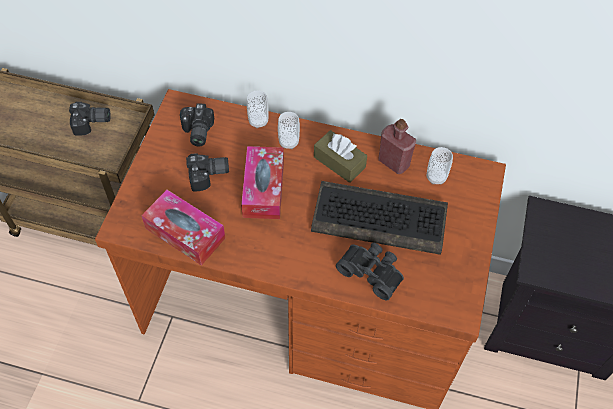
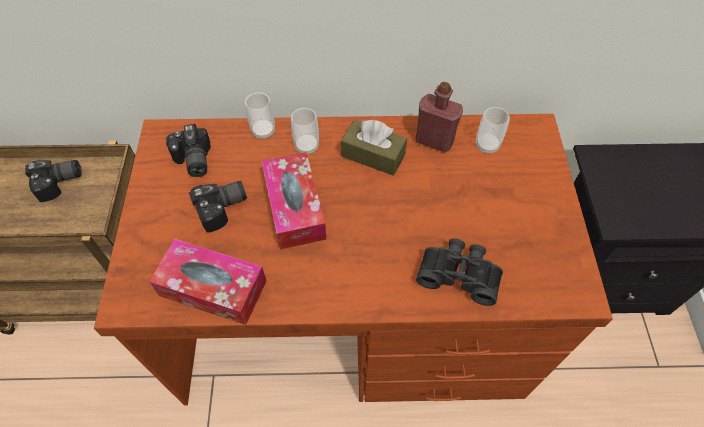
camera: 15 degrees left, 0 degrees up
keyboard [311,181,448,255] -> none

